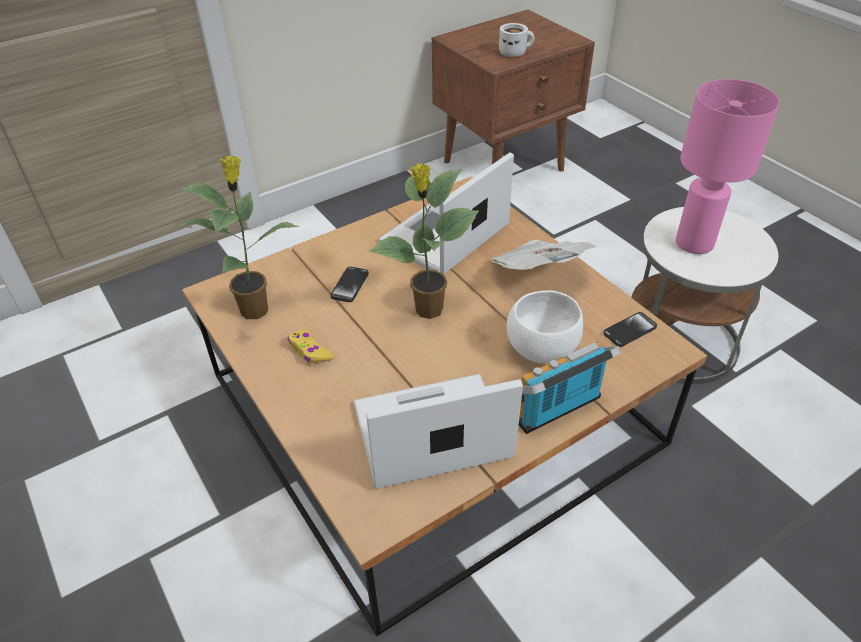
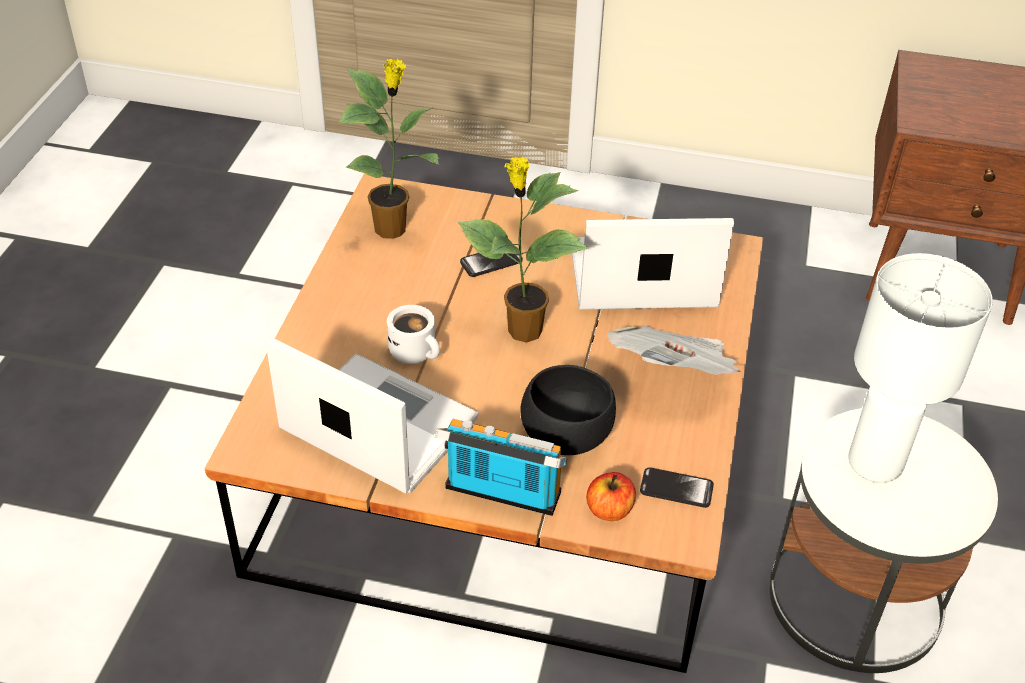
camera: 45 degrees right, 0 degrees up
yellow game controller [288,330,334,363] -> none
white mug [499,23,535,57] -> white mug moved to [387,305,440,364]
white bowl [507,290,583,363] -> black bowl [521,365,616,455]
pink table lamp [676,79,780,254] -> white table lamp [849,253,993,483]
none -> apple [586,472,636,521]

